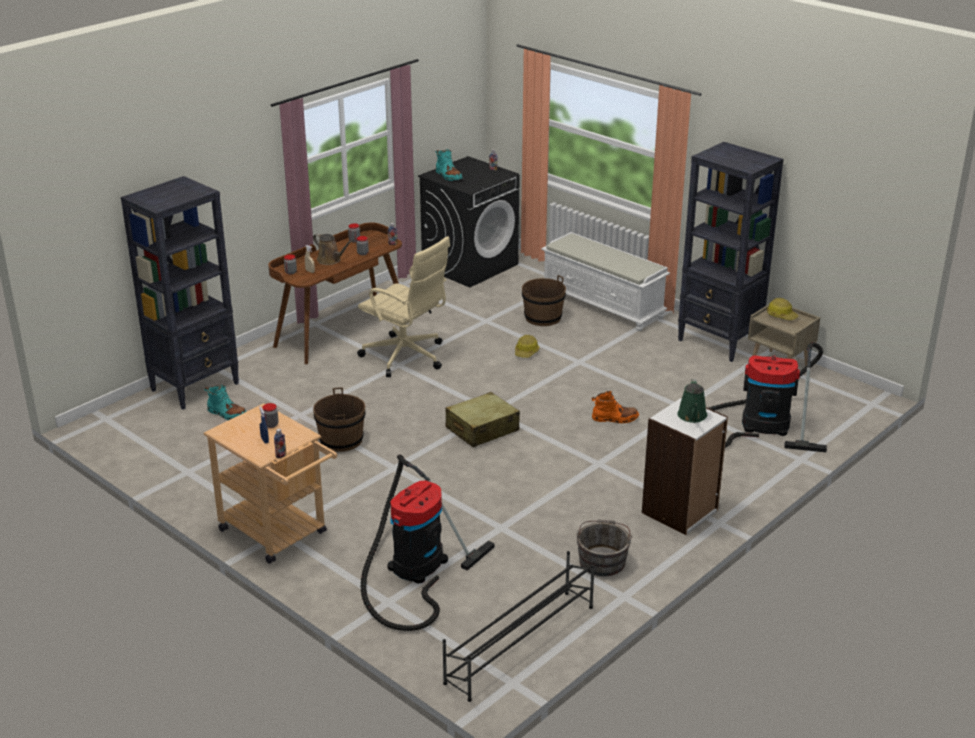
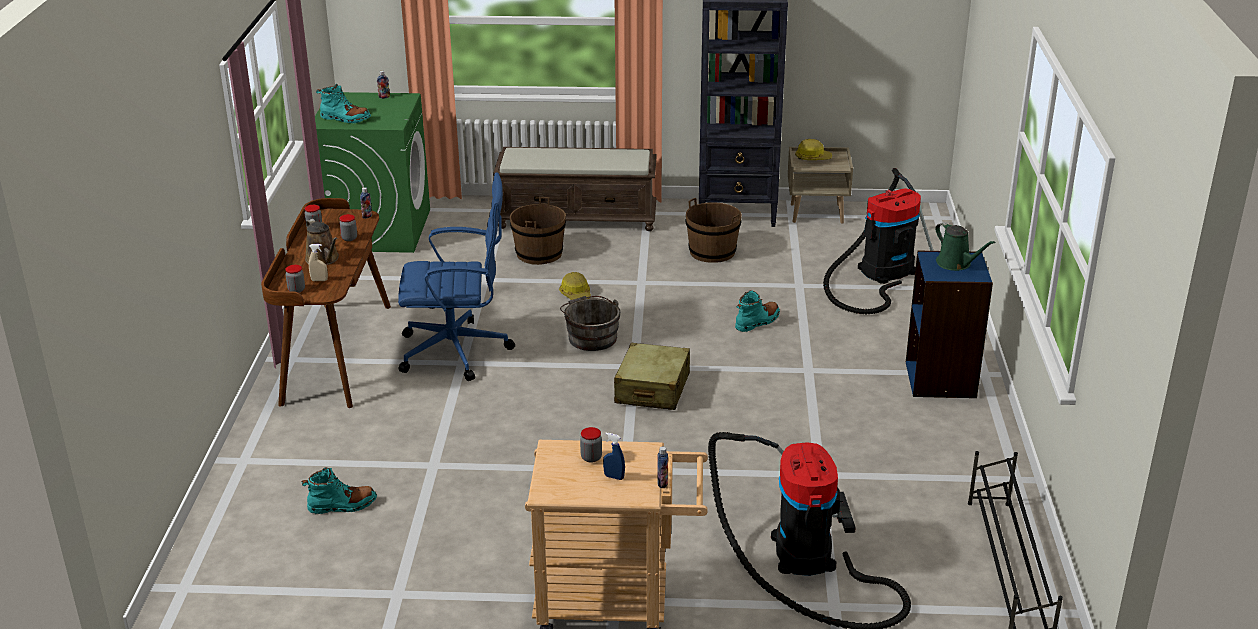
camera: 40 degrees left, 0 degrees up
black bookcase [121,176,239,409] -> none
brown watering can [313,233,352,265] -> brown watering can turned 60 degrees clockwise [305,219,339,265]
brown bucket [313,387,366,452] -> brown bucket moved to [685,198,742,263]
beige office chair [357,236,450,377] -> blue office chair [398,173,515,381]
black washing machine [418,156,520,288] -> green washing machine [315,92,430,253]
white bench [541,232,670,331] -> brown bench [493,147,657,231]
grey bucket [576,519,632,576] -> grey bucket moved to [560,296,620,351]
orange boot [591,391,639,423] -> turquoise boot [735,290,780,332]
white bookcase [642,397,728,535] -> blue bookcase [906,251,993,398]

